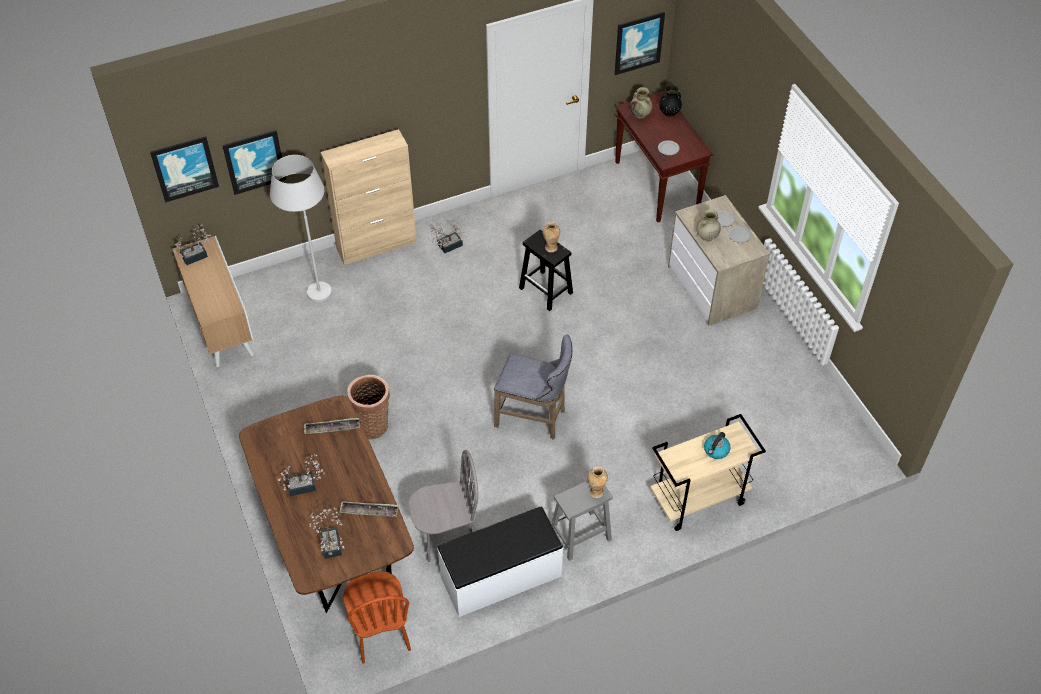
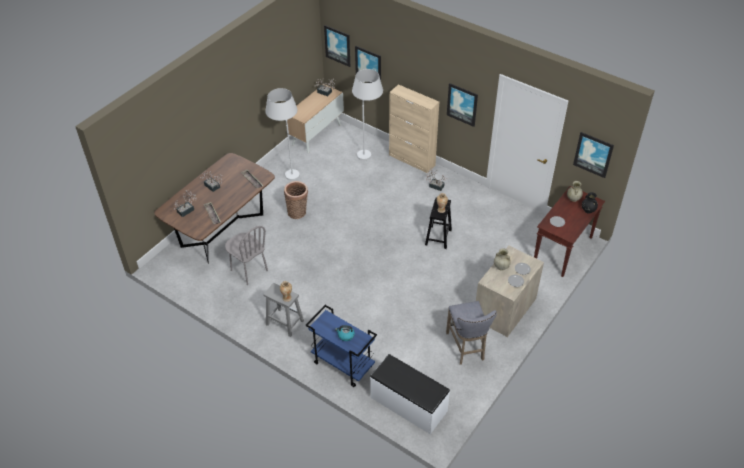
camera: 60 degrees right, 5 degrees down
brown chair [343,571,411,663] -> none
white bench [437,506,563,617] -> white bench moved to [370,354,450,434]
grey stool [494,335,573,440] -> grey stool moved to [446,301,497,365]
beige cart [650,414,766,531] -> blue cart [306,305,377,387]
none -> white floor lamp [265,88,300,180]
none -> picture [447,83,478,127]

